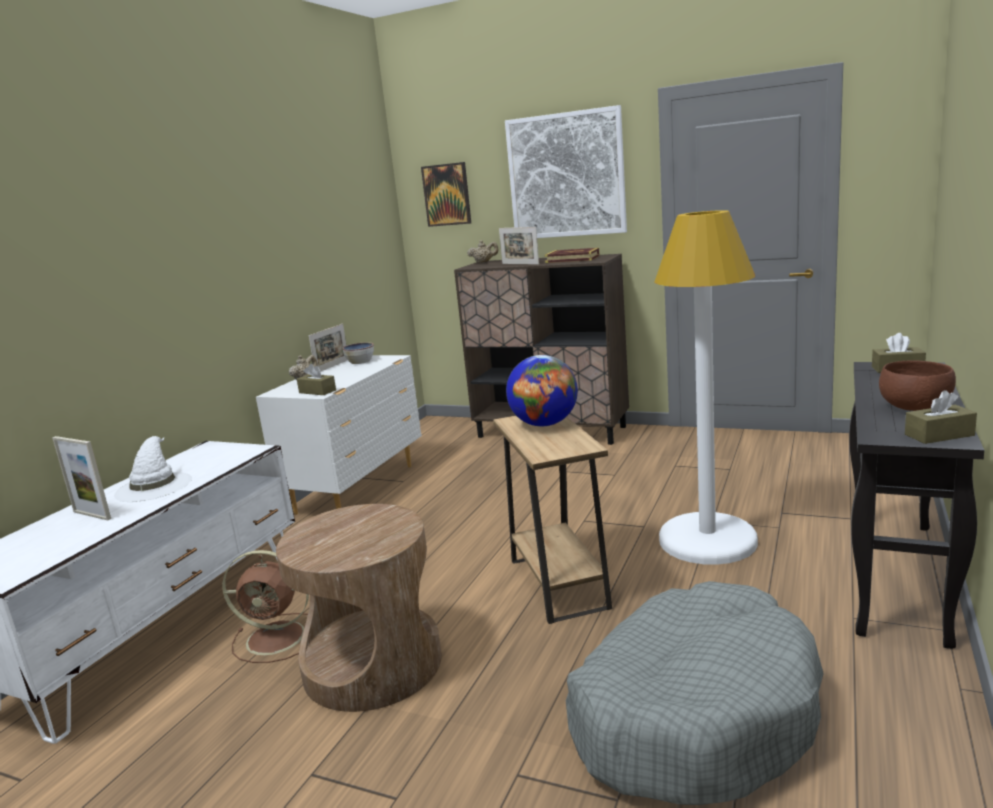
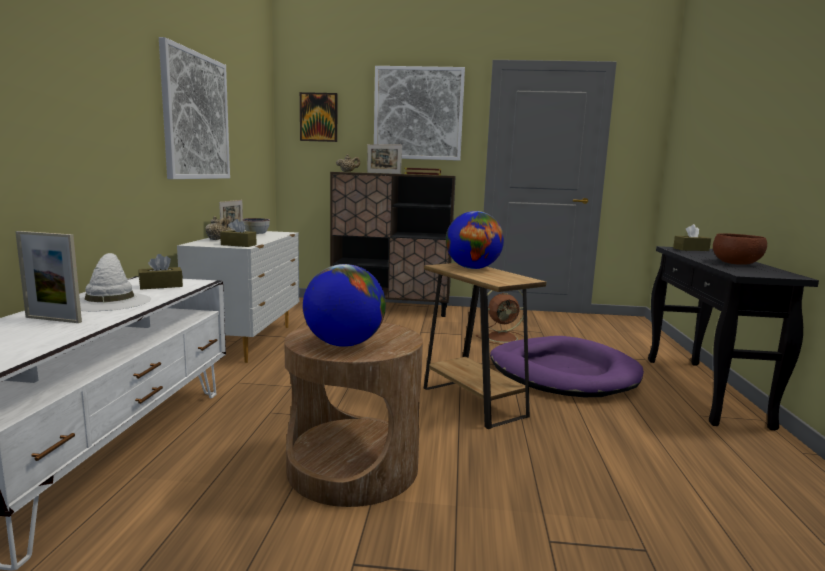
camera: 20 degrees left, 5 degrees down
brown fan [222,550,309,663] -> brown fan moved to [476,290,524,345]
grey dog bed [566,581,824,805] -> none
white floor lamp [654,210,758,565] -> purple dog bed [490,336,644,397]
brown tissue box [905,390,977,444] -> brown tissue box moved to [139,254,183,289]
none -> picture [159,37,230,179]
none -> globe [303,264,386,347]

